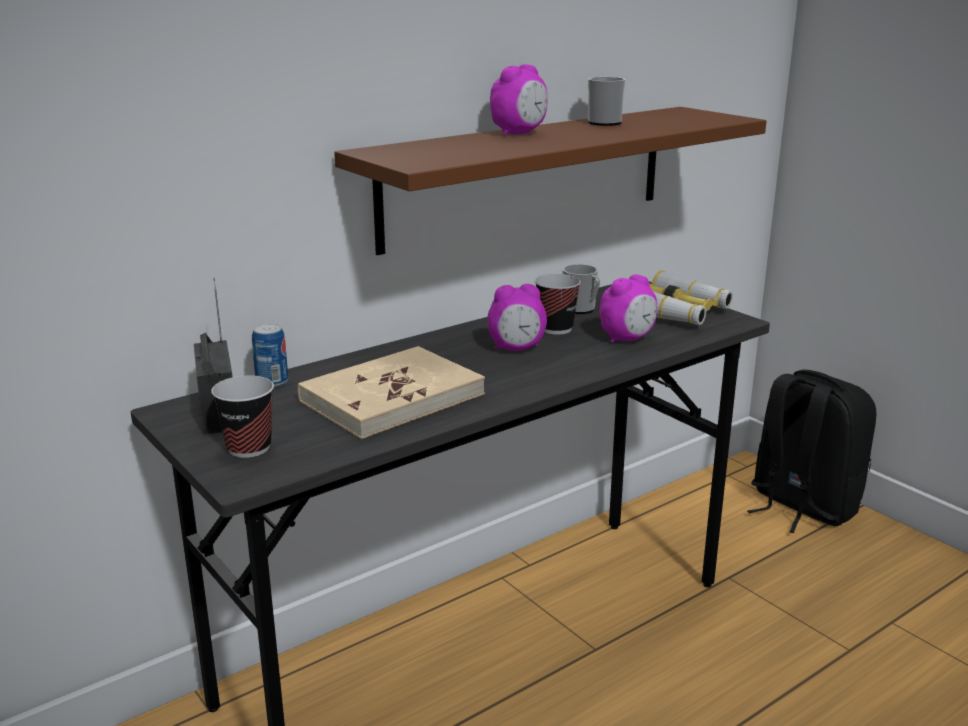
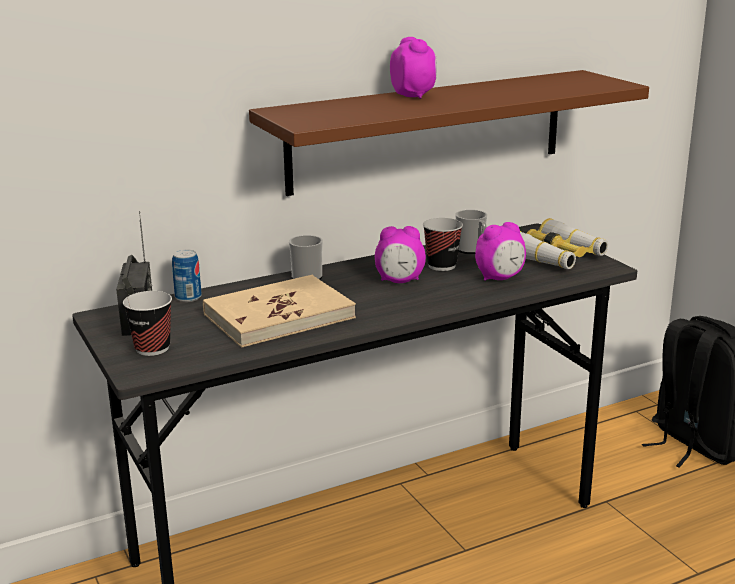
camera: 10 degrees right, 0 degrees up
alarm clock [490,64,547,135] -> alarm clock turned 75 degrees counterclockwise [390,37,437,99]
mug [588,77,626,126] -> mug moved to [289,235,323,280]

